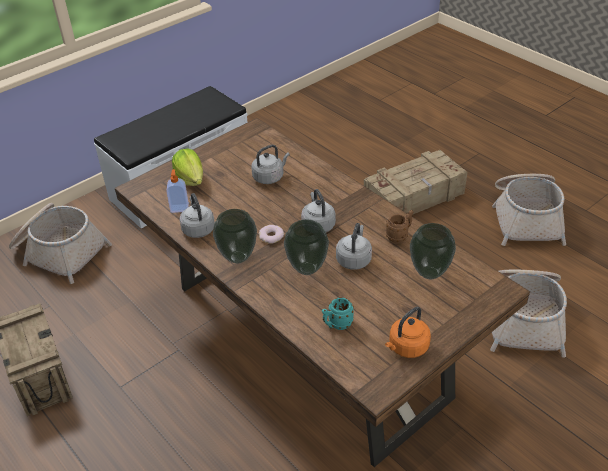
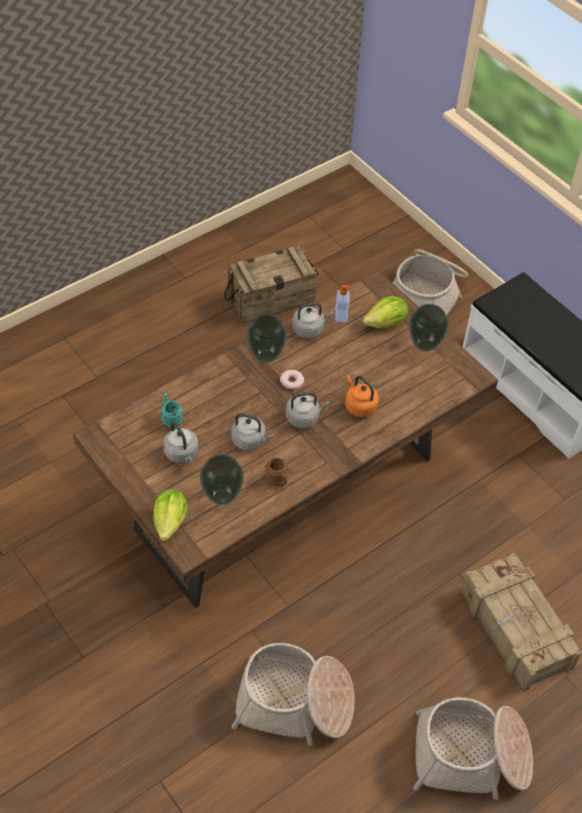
camera: 90 degrees right, 10 degrees up
grey kettle [251,145,290,184] -> grey kettle moved to [163,421,198,463]
vase [284,219,329,275] -> vase moved to [409,304,448,351]
orange kettle [385,307,431,358] -> orange kettle moved to [345,375,379,417]
none -> lettuce [153,489,188,541]

